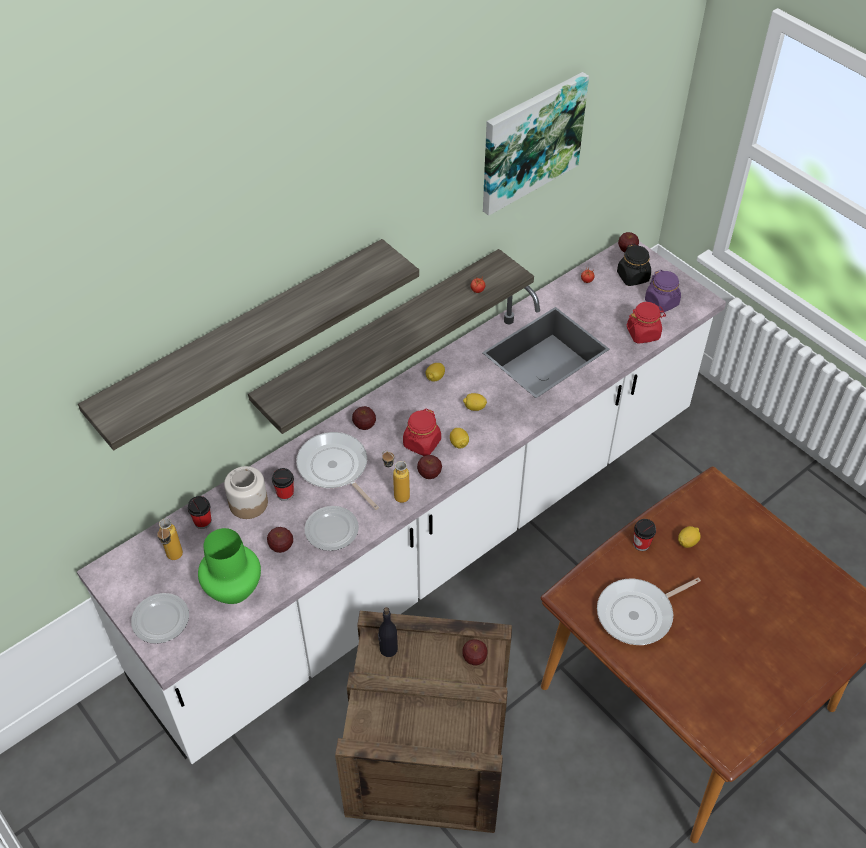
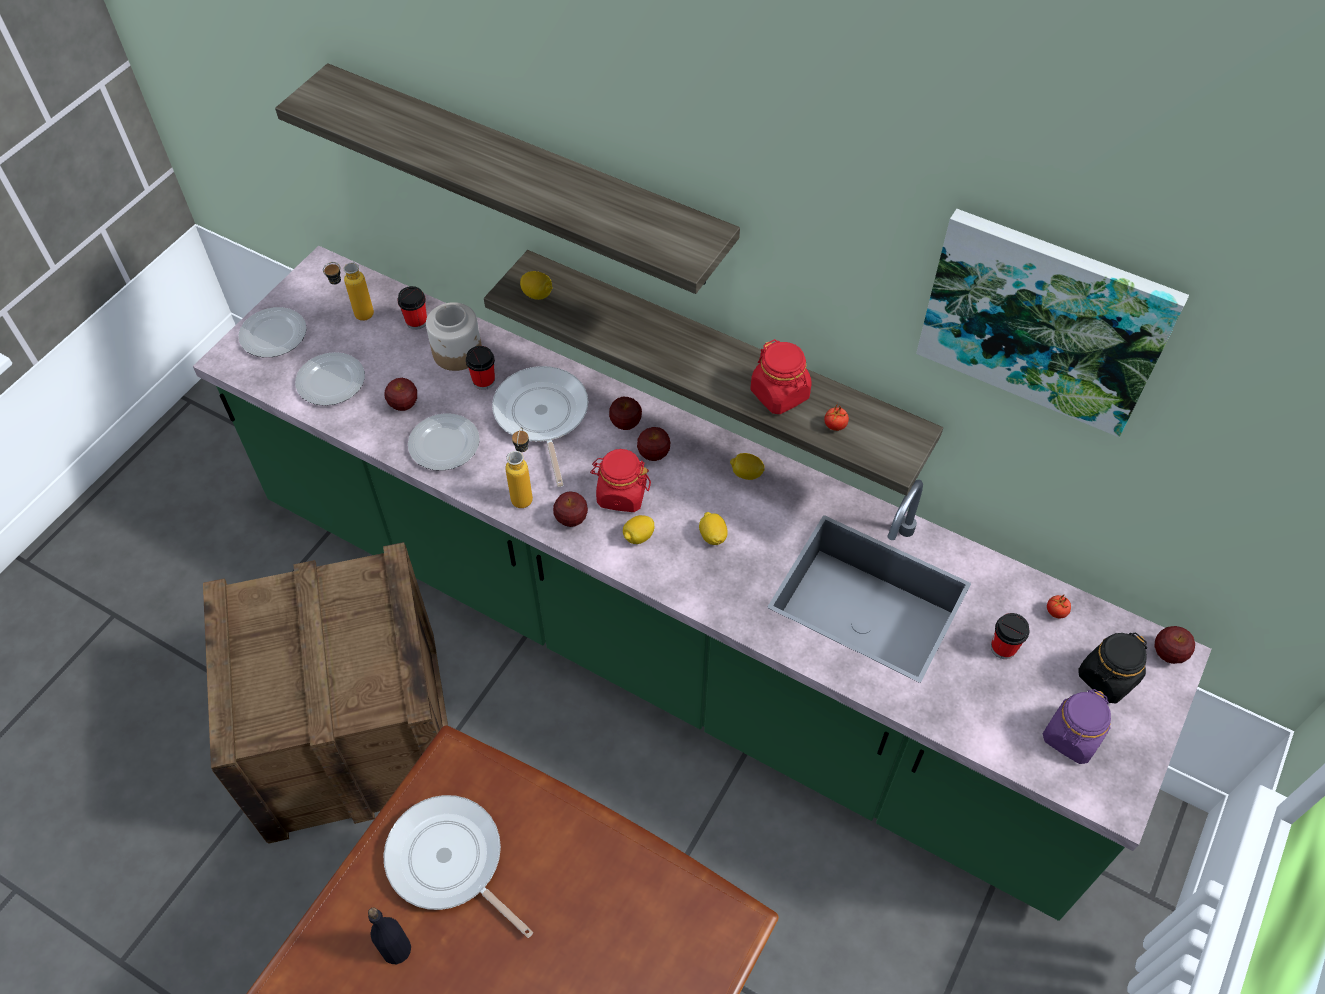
camera: 70 degrees right, 5 degrees up
white counter [77,241,726,764] -> green counter [193,246,1212,921]
green vase [198,528,261,604] -> plate [295,352,365,406]
frying pan [296,432,379,510] -> frying pan turned 45 degrees counterclockwise [492,366,588,487]
black bottle [378,607,398,657] -> black bottle moved to [368,907,411,964]
apple [463,639,487,665] -> apple moved to [637,427,670,461]
red jar [627,302,666,344] -> red jar moved to [750,339,812,414]
cup [633,519,656,551] -> cup moved to [991,613,1029,659]
lemon [678,526,701,548] -> lemon moved to [520,271,552,300]

